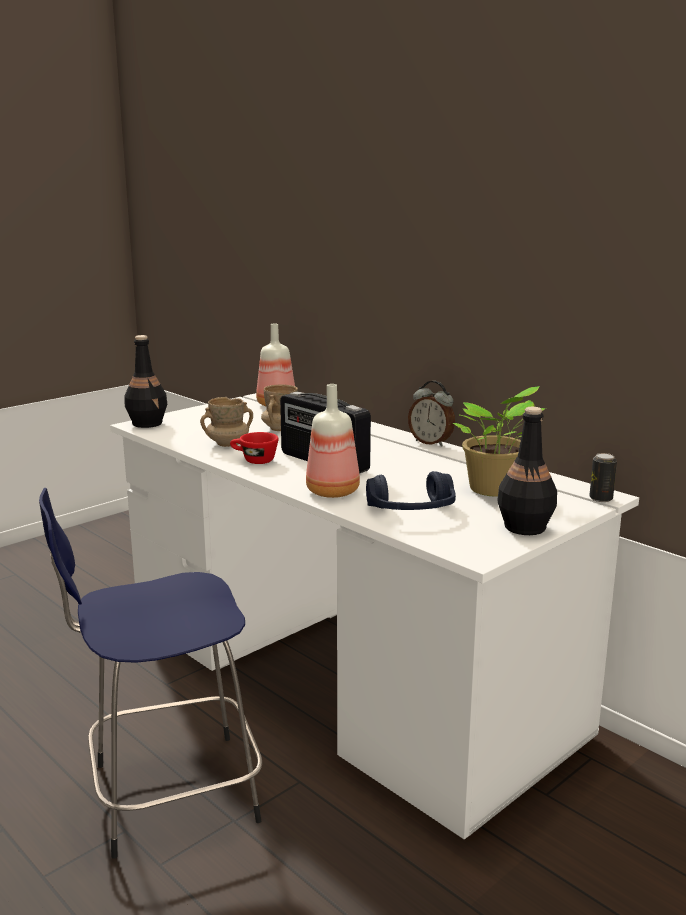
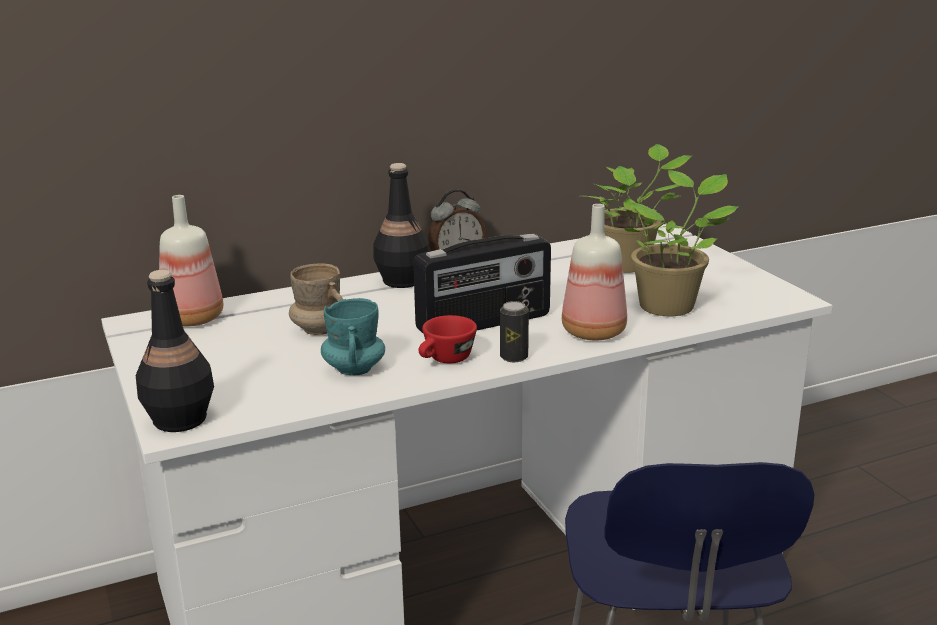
camera: 70 degrees left, 5 degrees up
beige mug [200,397,253,447] -> turquoise mug [321,298,385,375]
blue headphones [366,471,456,510] -> potted plant [620,170,739,317]
black bottle [497,407,557,535] -> black bottle moved to [373,163,430,288]
can [589,453,617,502] -> can moved to [500,301,529,362]

